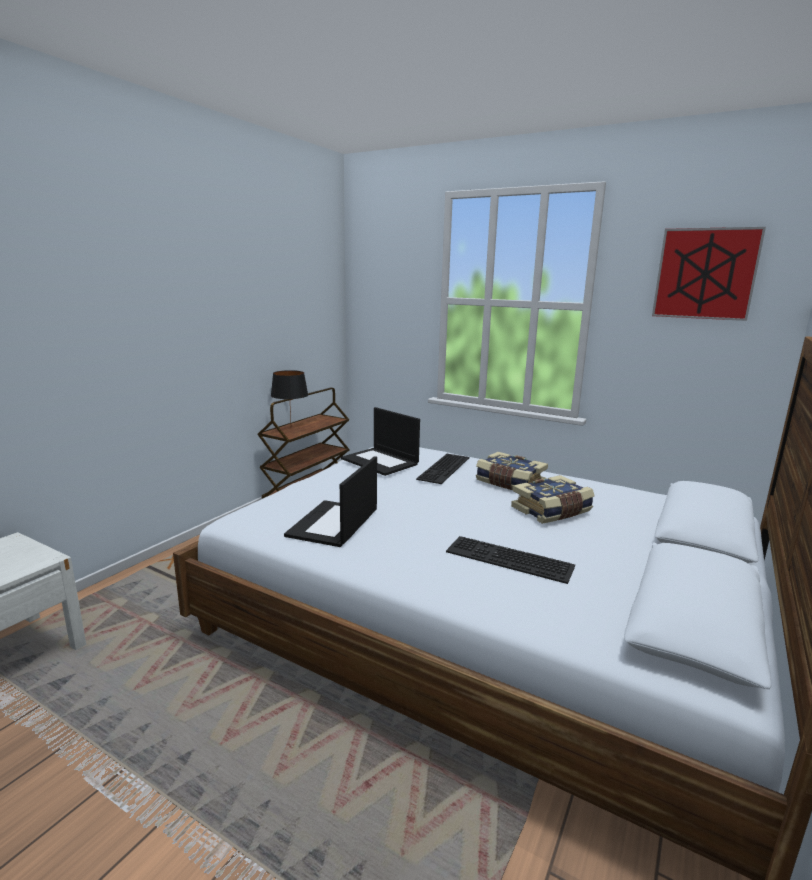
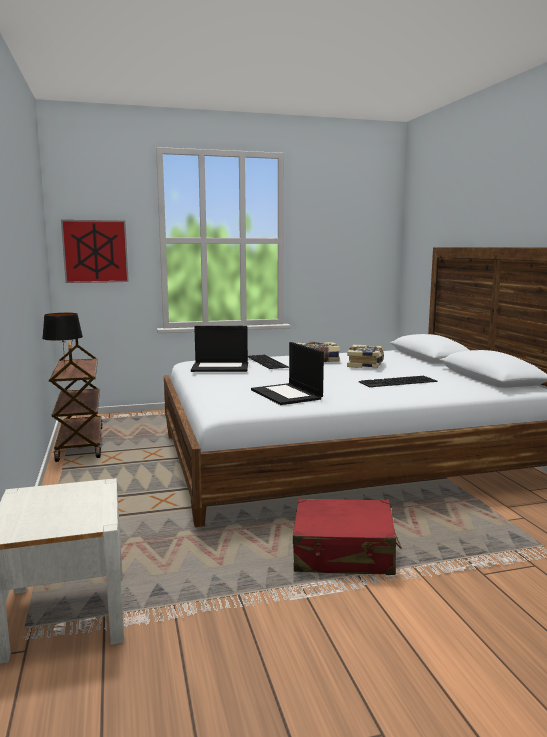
camera: 45 degrees left, 5 degrees down
picture [652,227,766,321] -> picture moved to [61,220,129,283]
none -> red suitcase [293,499,402,575]

